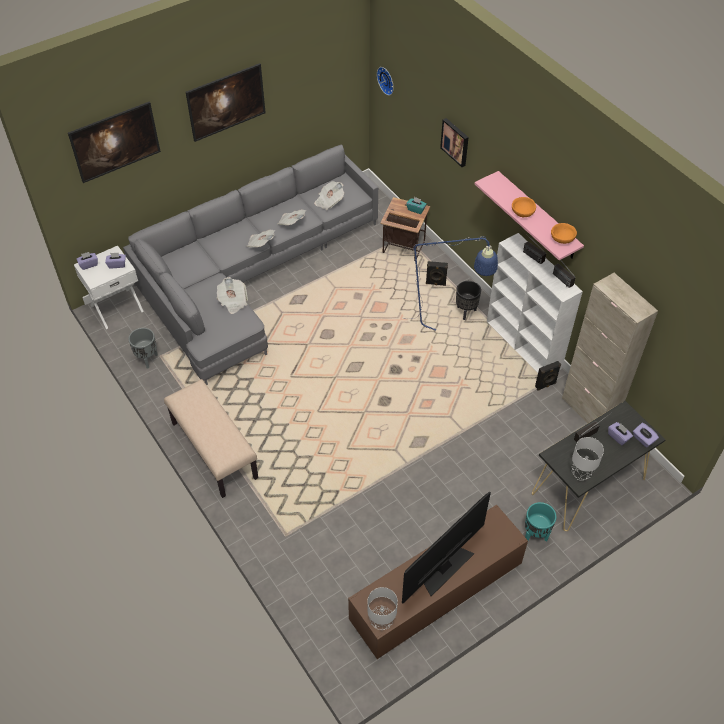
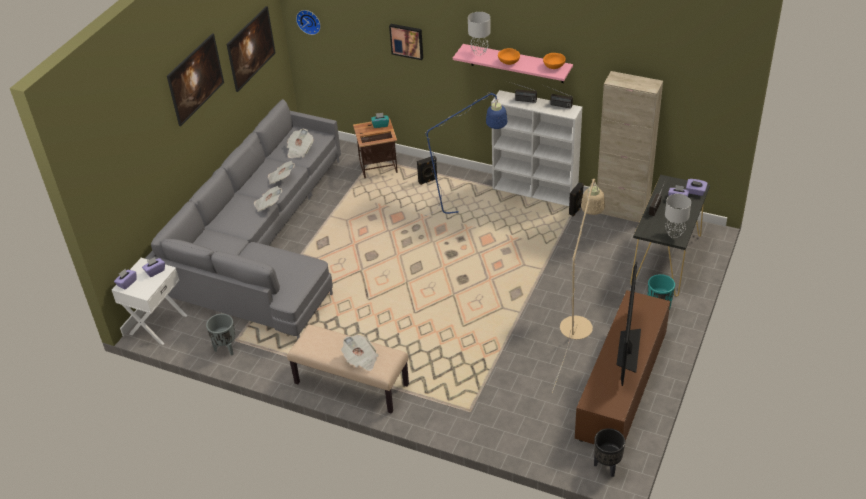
camera: 30 degrees left, 10 degrees down
picture [68,102,161,183] -> picture moved to [227,6,276,92]
newspaper [217,277,248,314] -> newspaper moved to [341,335,379,371]
grey table lamp [367,587,398,630] -> grey table lamp moved to [468,12,491,55]
black planter [456,281,481,320] -> black planter moved to [594,428,625,477]
none -> beige floor lamp [552,179,605,392]

